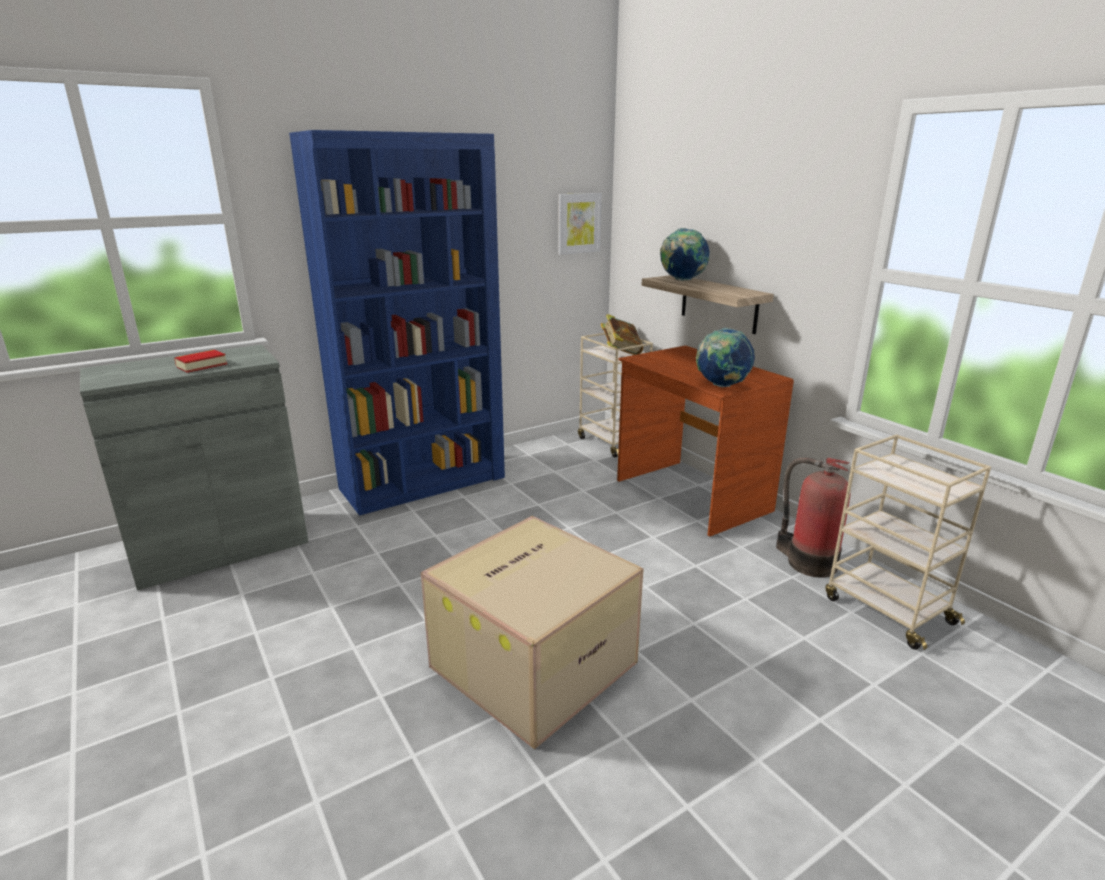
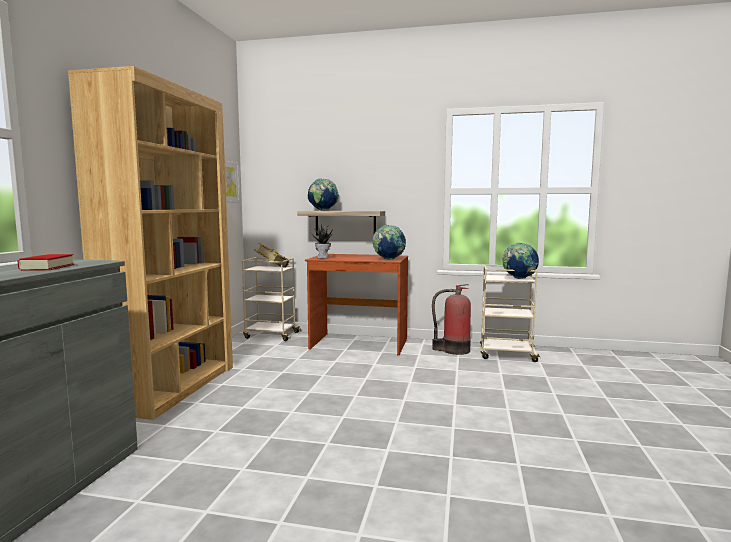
camera: 45 degrees left, 15 degrees down
blue bookcase [289,130,505,516] -> brown bookcase [68,66,233,420]
cardboard box [421,516,644,749] -> none
none -> potted plant [310,224,333,259]
none -> globe [502,243,539,279]

